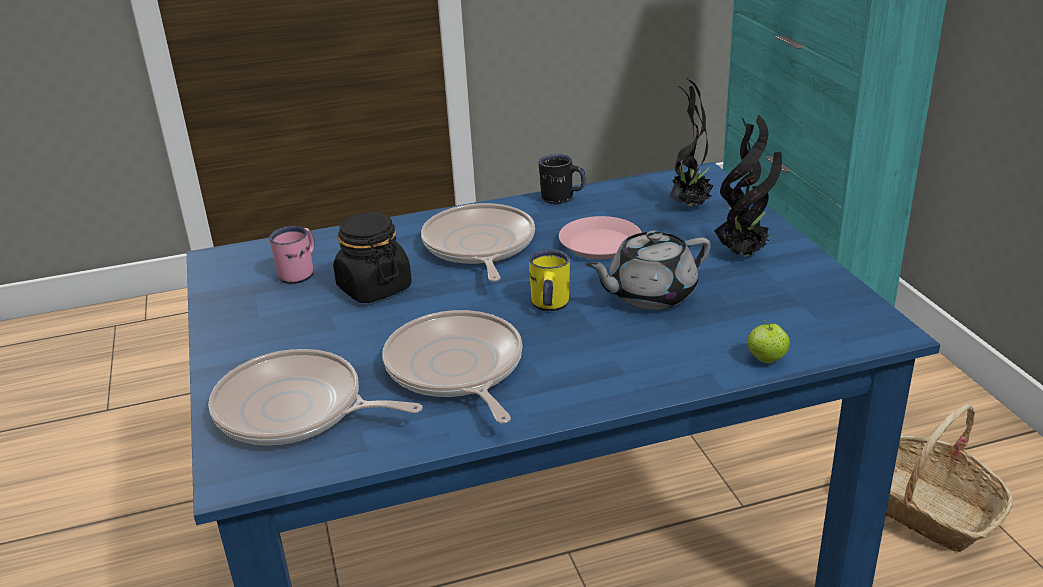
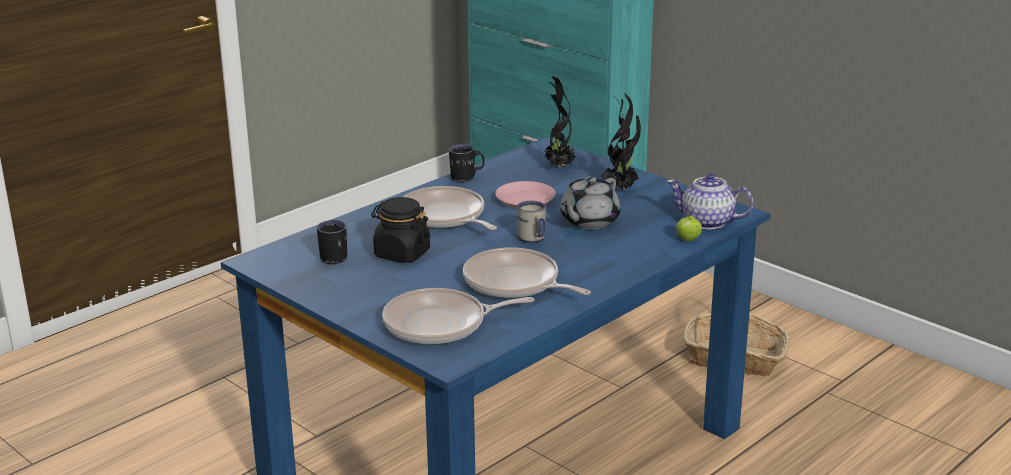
camera: 30 degrees left, 5 degrees down
pink mug [269,226,314,284] -> black mug [317,220,347,264]
yellow mug [529,249,570,311] -> white mug [517,201,546,243]
none -> teapot [667,173,754,229]

